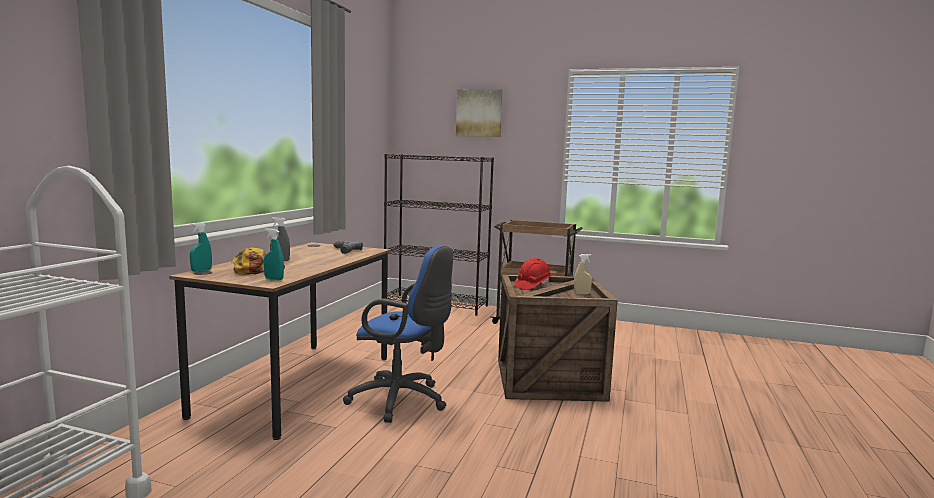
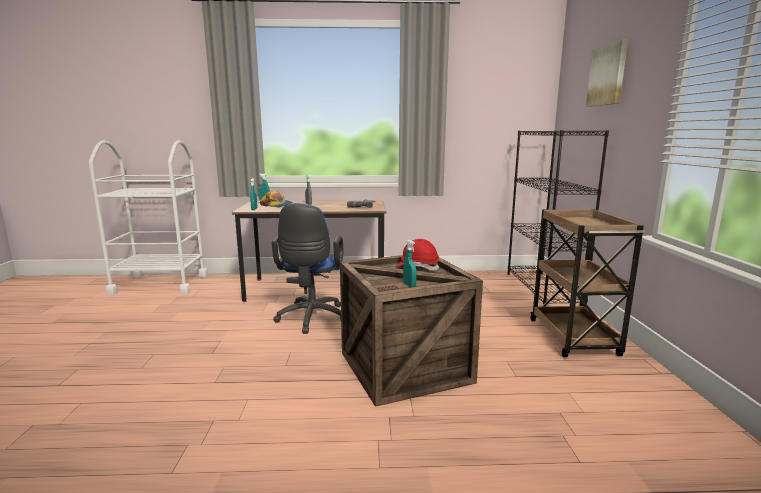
camera: 70 degrees right, 5 degrees up
beige spray bottle [574,254,592,294] -> turquoise spray bottle [403,240,417,288]

